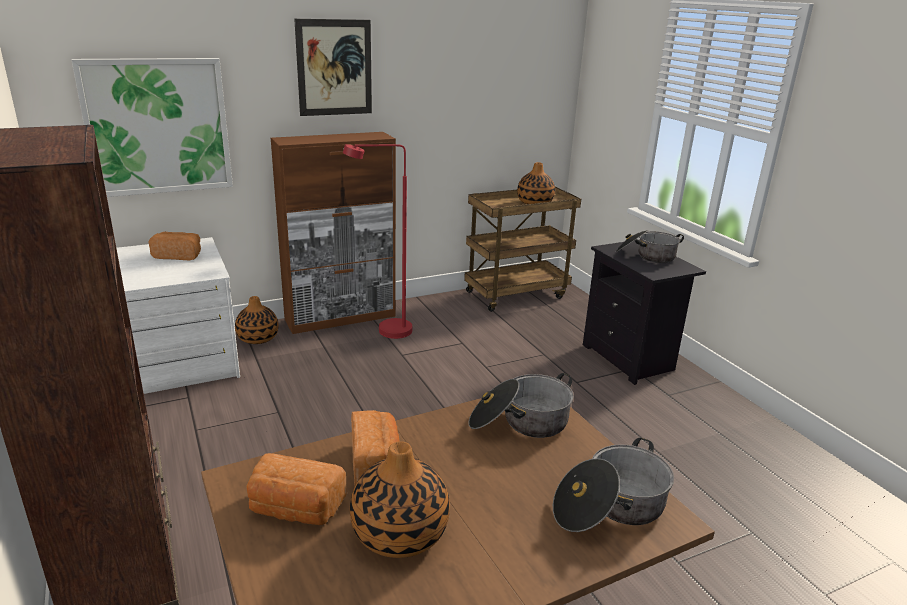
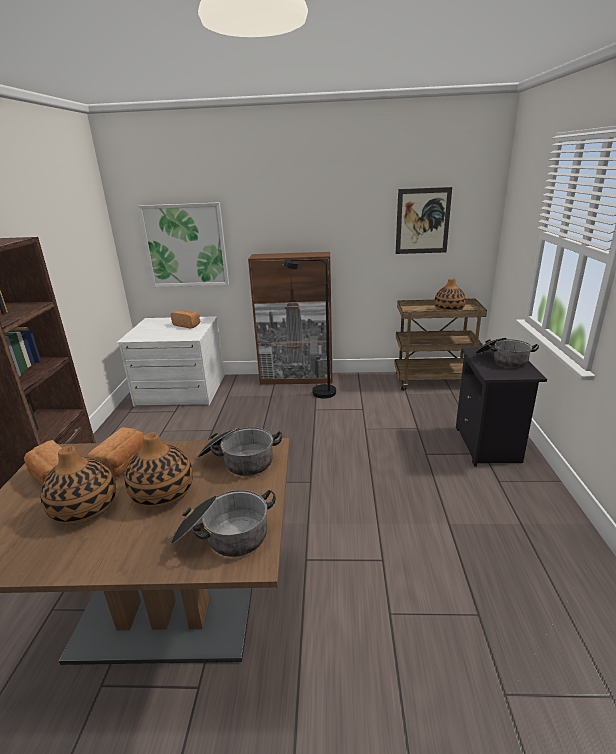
camera: 30 degrees right, 0 degrees up
vase [235,296,279,344] -> vase moved to [124,432,193,508]
picture [294,19,372,116] -> picture moved to [396,187,452,254]
red floor lamp [343,144,412,339] -> black floor lamp [284,259,336,399]

